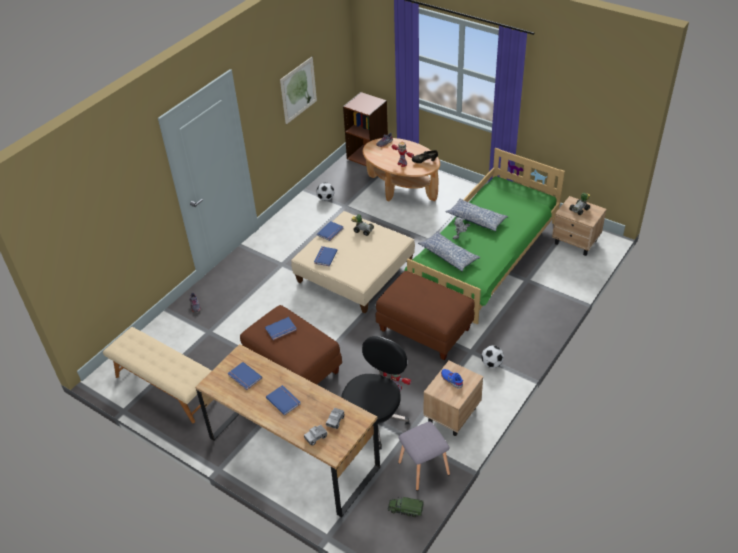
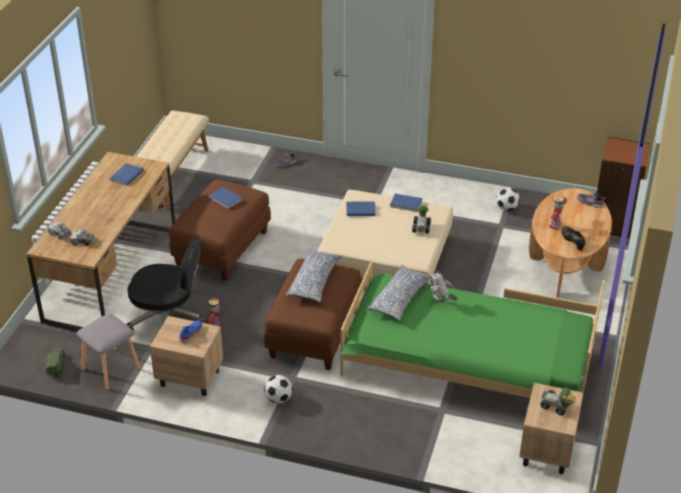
camera: 70 degrees right, 5 degrees down
blue book [266,385,301,415] -> none
picture [280,57,317,124] -> none
pillow [446,199,508,231] -> pillow moved to [286,248,342,302]

